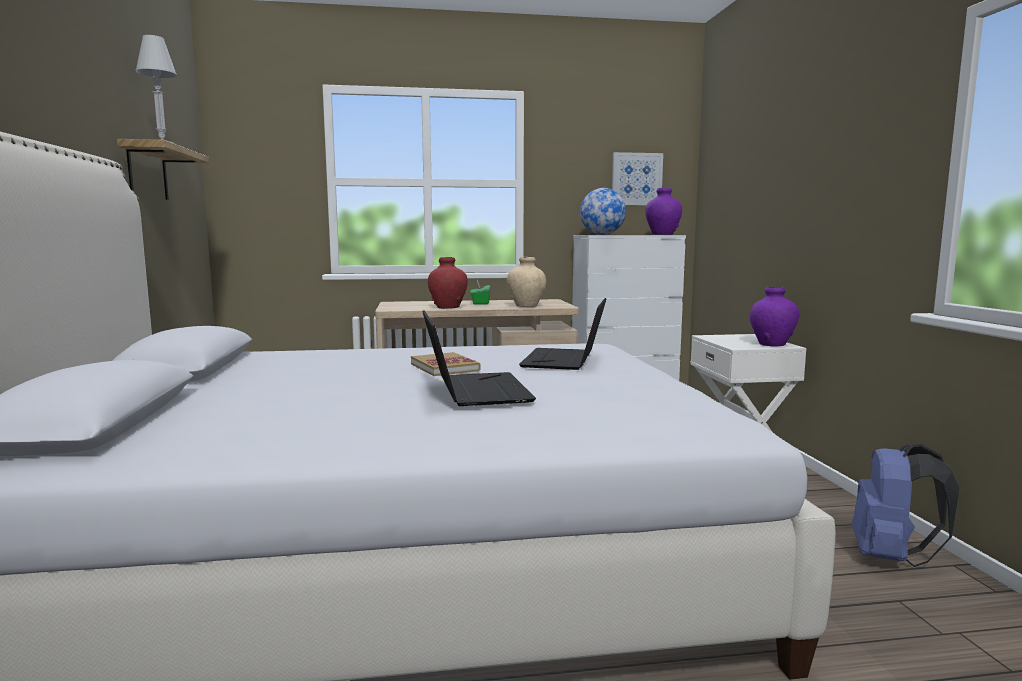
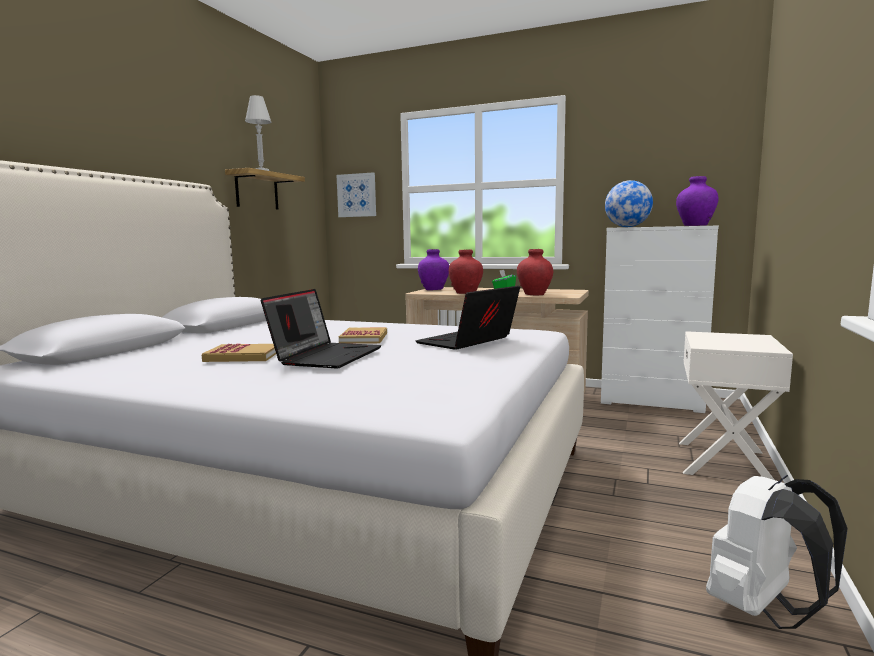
camera: 30 degrees right, 0 degrees up
beige vase [507,257,546,307] -> red vase [517,249,553,295]
picture [612,152,663,205] -> picture moved to [336,173,376,217]
purple vase [749,287,800,347] -> purple vase moved to [418,249,449,290]
blue backpack [852,443,959,567] -> white backpack [706,475,847,629]
none -> book [202,344,276,362]

